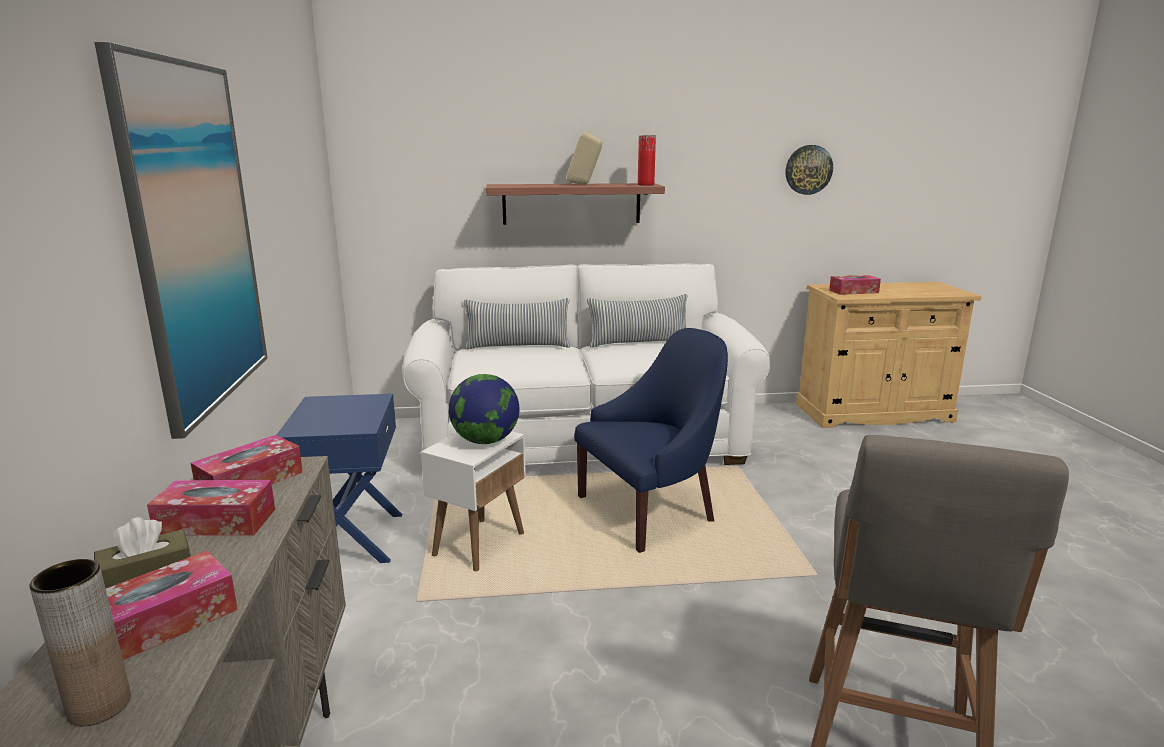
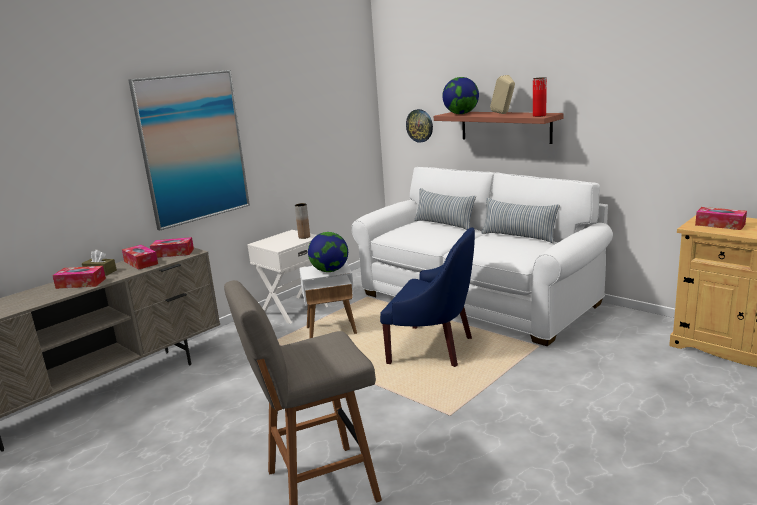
camera: 50 degrees right, 0 degrees up
brown vase [29,559,131,726] -> brown vase moved to [295,203,310,239]
blue nightstand [277,394,402,563] -> white nightstand [247,230,328,324]
wall clock [786,145,833,195] -> wall clock moved to [406,109,433,143]
none -> globe [442,77,479,114]

